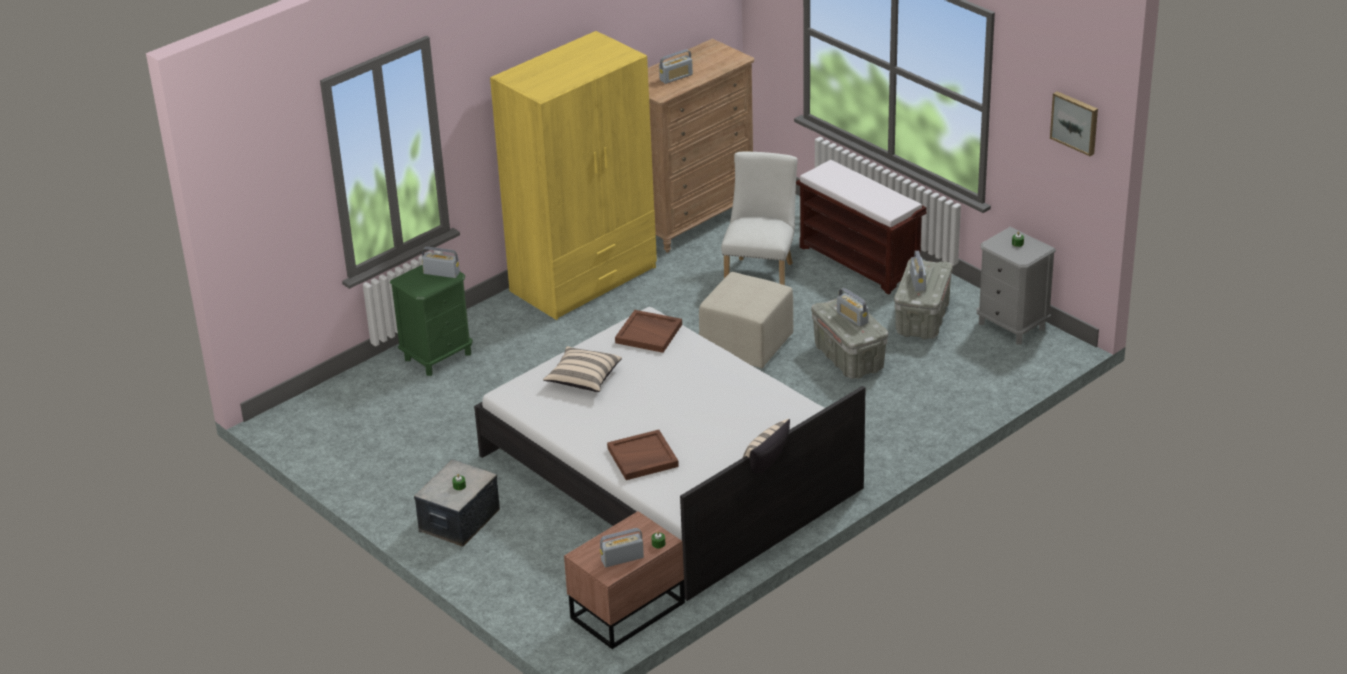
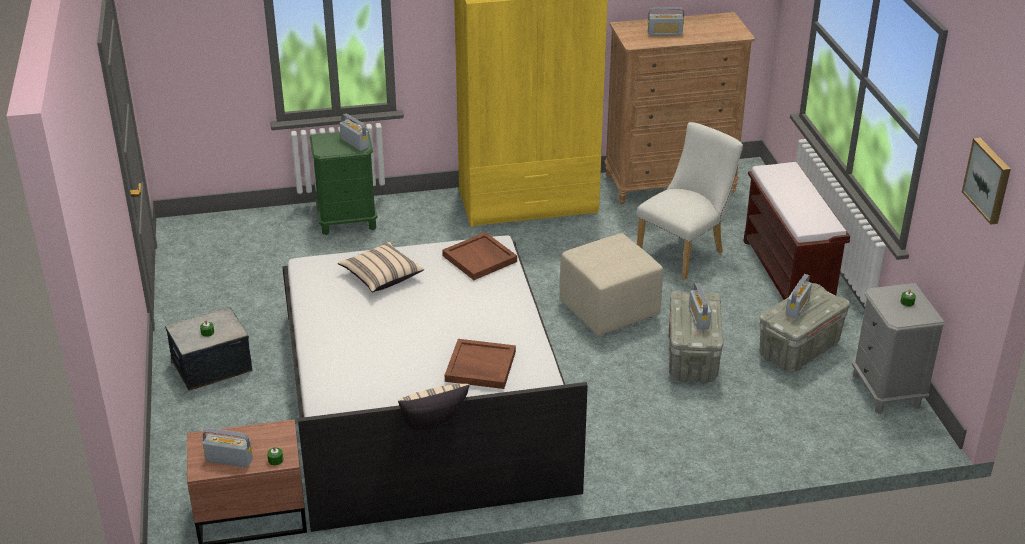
camera: 30 degrees right, 0 degrees up
brown tray [607,430,679,480] -> brown tray moved to [445,339,516,389]

